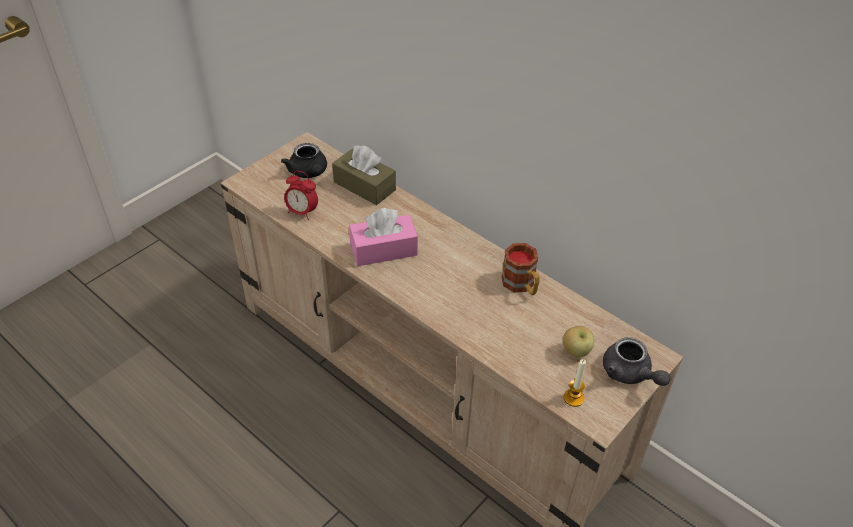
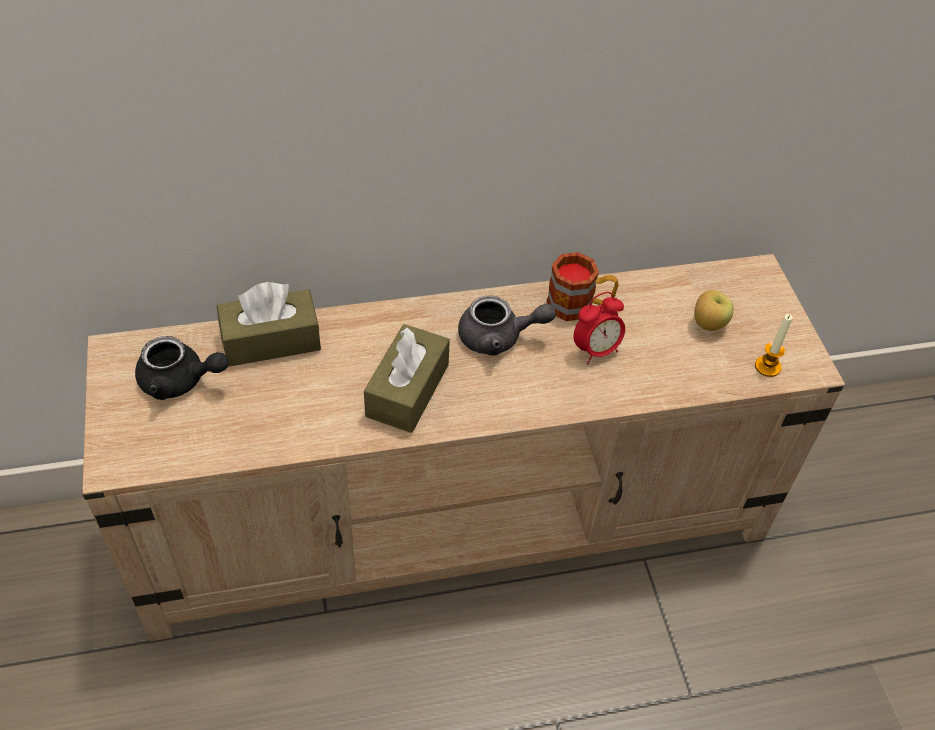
camera: 55 degrees left, 5 degrees up
alarm clock [284,171,318,220] -> alarm clock moved to [574,292,625,364]
pink tissue box [349,208,418,266] -> brown tissue box [364,324,450,433]
grey teapot [603,337,670,386] -> grey teapot moved to [458,296,556,356]

